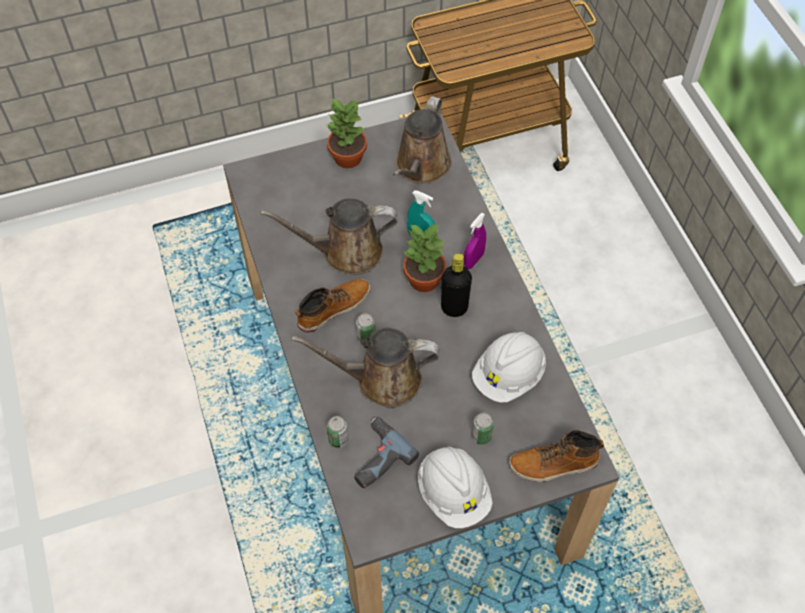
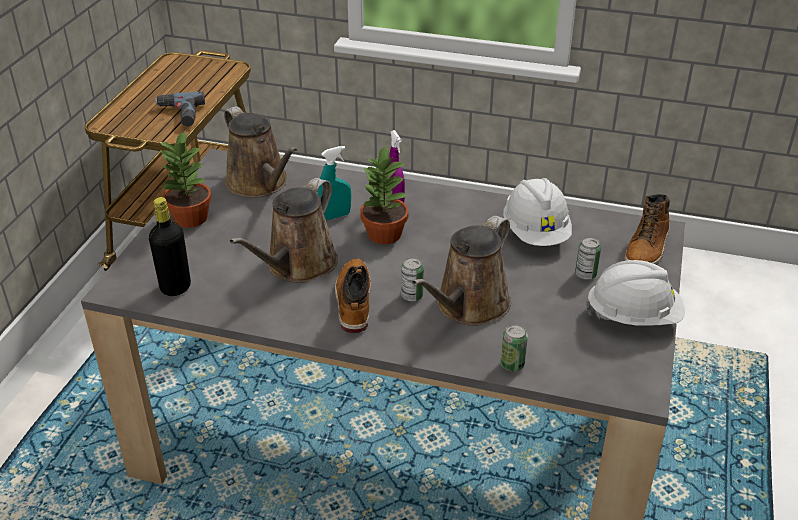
camera: 55 degrees left, 20 degrees down
power drill [354,418,419,488] -> power drill moved to [154,91,205,127]
black bottle [441,253,472,317] -> black bottle moved to [149,197,191,296]

